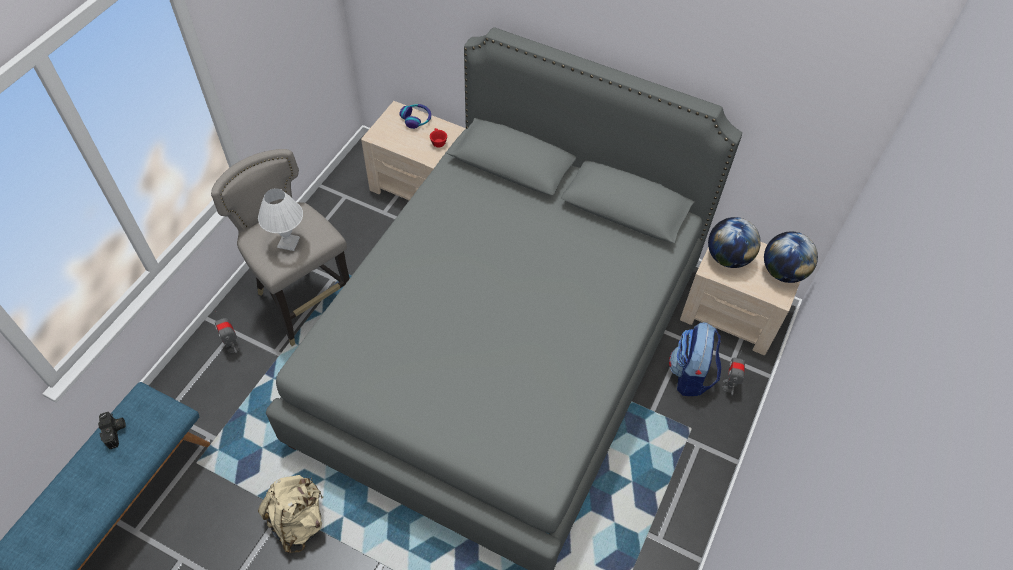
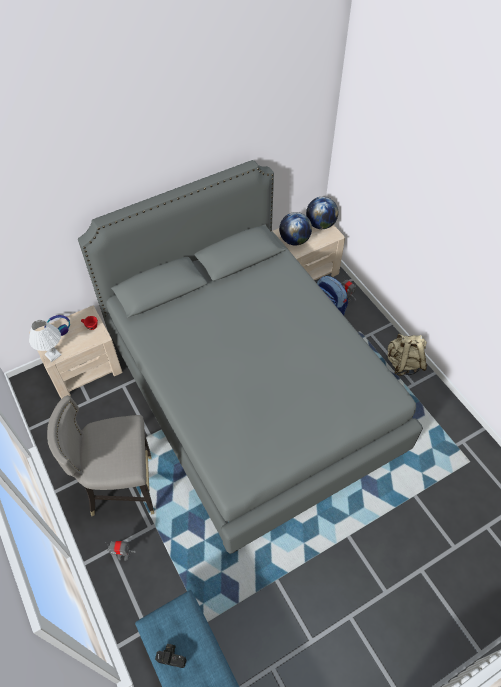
camera: 55 degrees left, 0 degrees up
white table lamp [258,188,303,251] -> white table lamp moved to [29,320,62,362]
beige backpack [258,475,323,553] -> beige backpack moved to [387,333,427,376]

